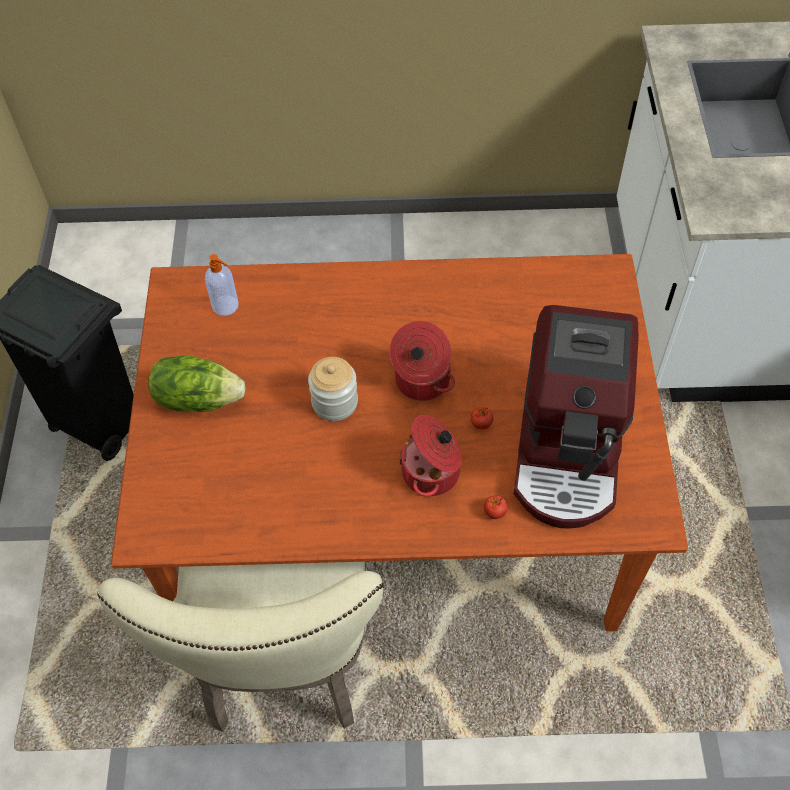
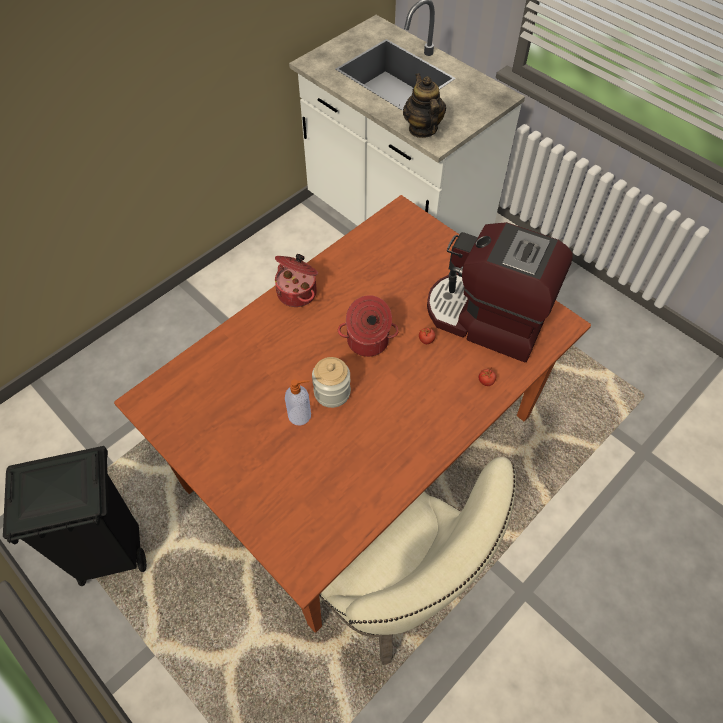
camera: 45 degrees left, 0 degrees up
lettuce [148,355,246,412] -> none
soap dispenser [205,254,239,316] -> soap dispenser moved to [285,379,311,425]
cooking pot [399,415,462,497] -> cooking pot moved to [275,254,318,307]
coffee machine [514,305,639,528] -> coffee machine turned 150 degrees clockwise [427,222,573,363]
none -> teapot [403,73,446,138]

